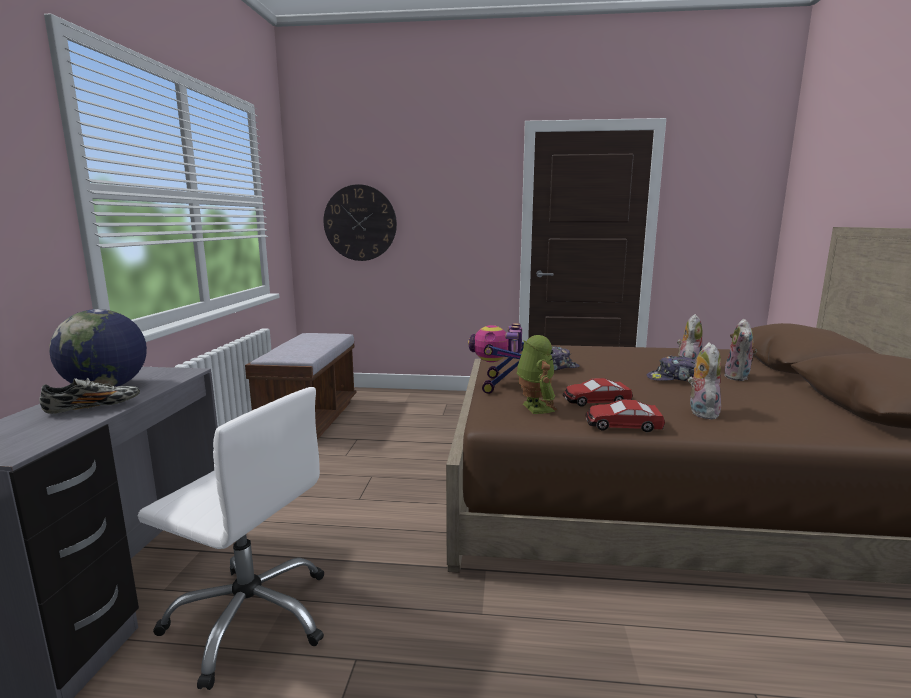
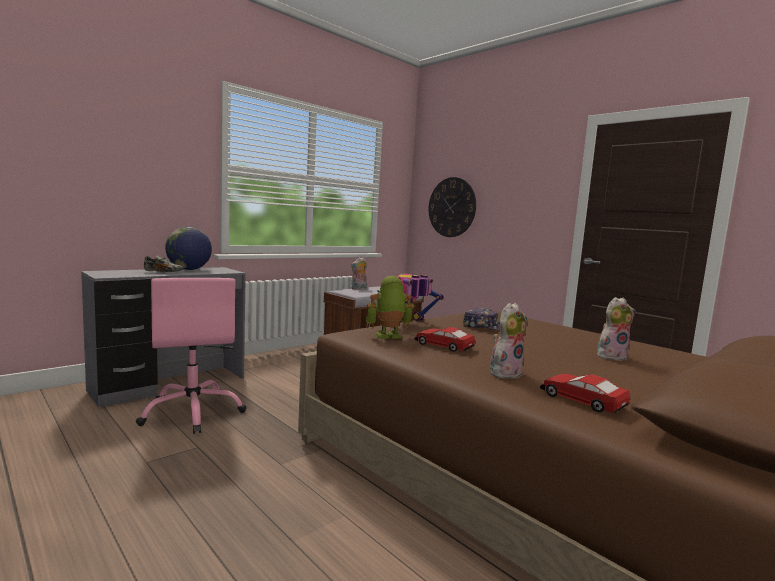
camera: 40 degrees right, 5 degrees down
white office chair [138,387,324,690] -> pink office chair [136,278,247,434]
toy robot [516,335,557,414] -> toy robot turned 135 degrees counterclockwise [366,276,414,339]
toy car [586,399,665,432] -> toy car moved to [540,374,630,413]
cap [647,355,696,381] -> none
plush toy [723,319,757,381] -> plush toy moved to [350,257,367,290]

